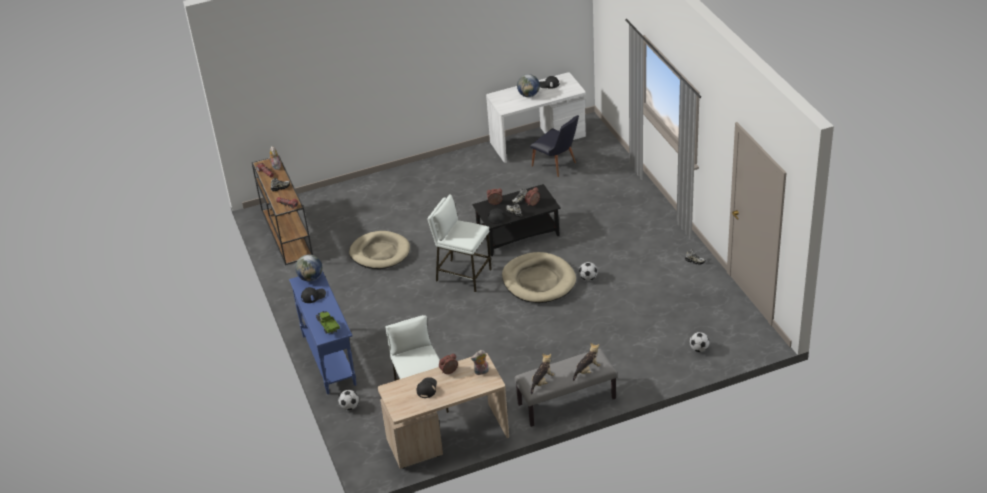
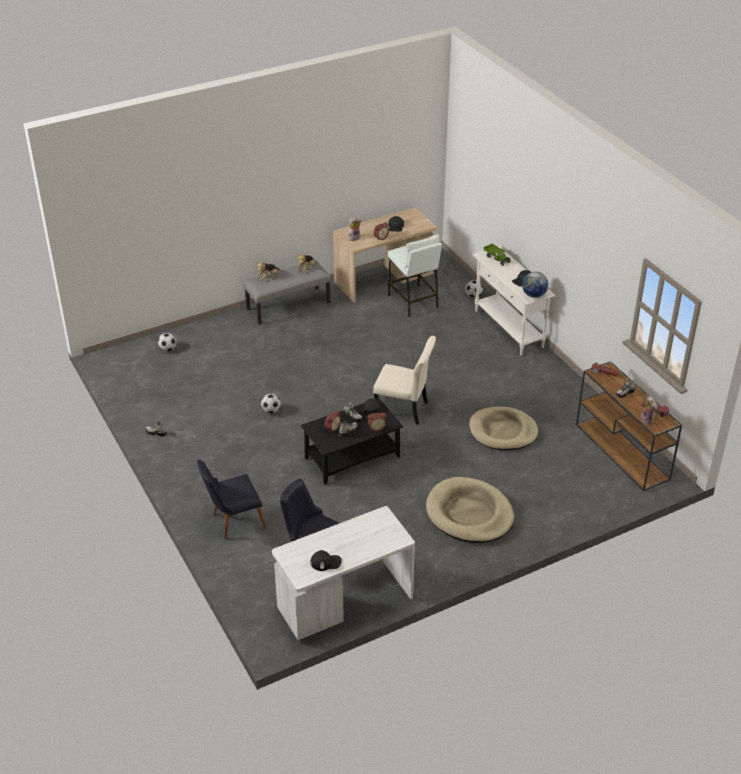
camera: 170 degrees right, 0 degrees up
blue console table [289,271,356,394] -> white console table [472,246,555,355]
white stool [427,194,492,292] -> beige chair [373,336,436,425]
beige dog bed [502,252,576,303] -> beige dog bed moved to [426,477,514,543]
globe [517,74,540,97] -> none
none -> black chair [197,459,266,539]

